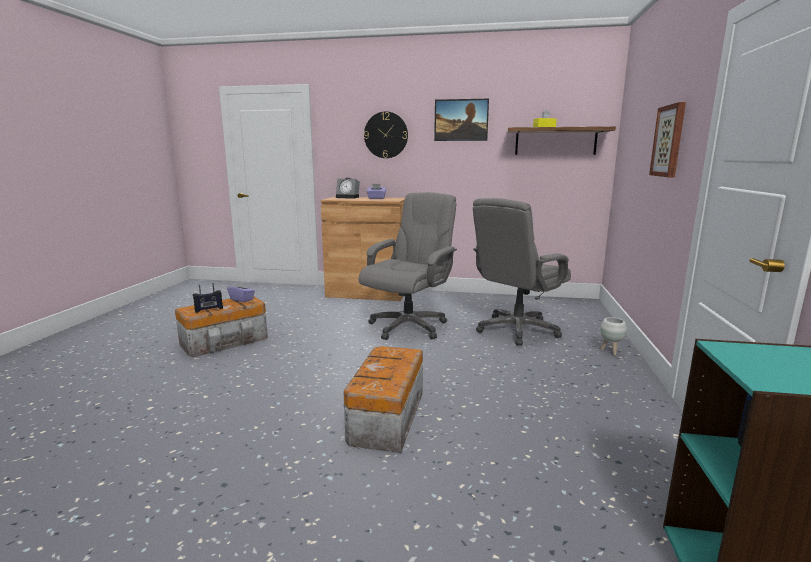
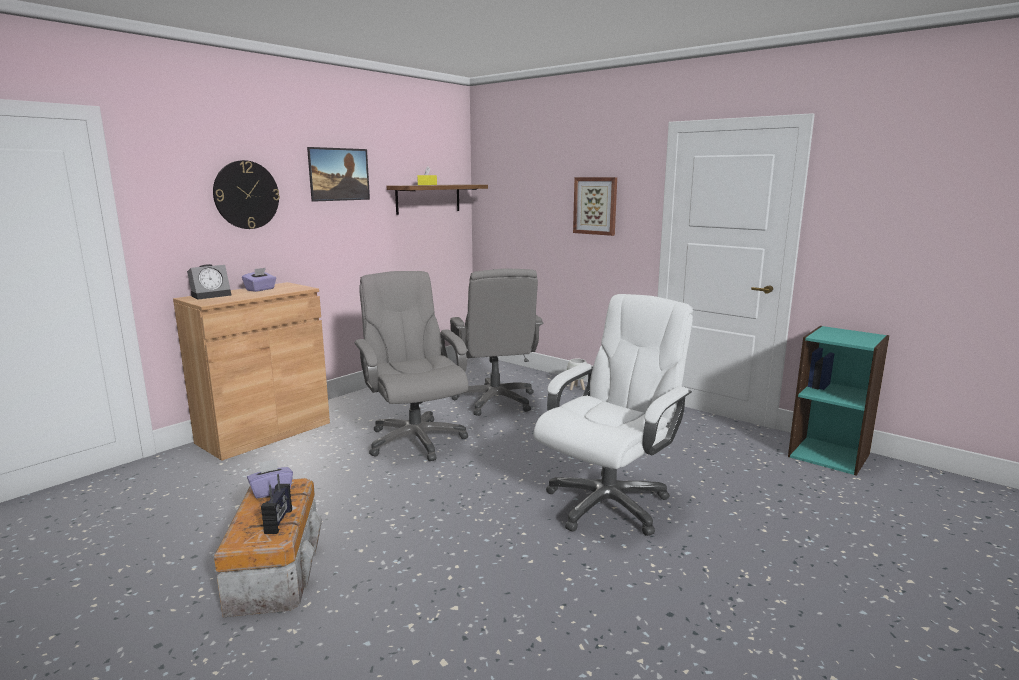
camera: 60 degrees left, 0 degrees up
storage box [344,346,423,453] -> white office chair [534,294,693,536]

